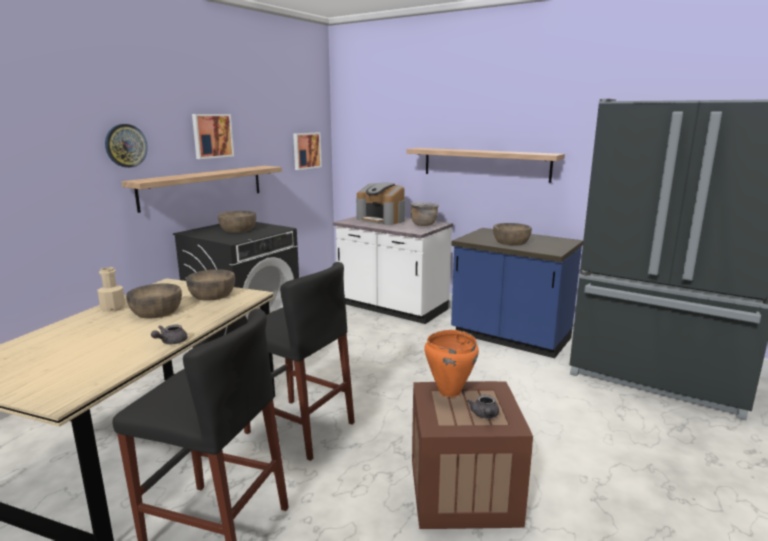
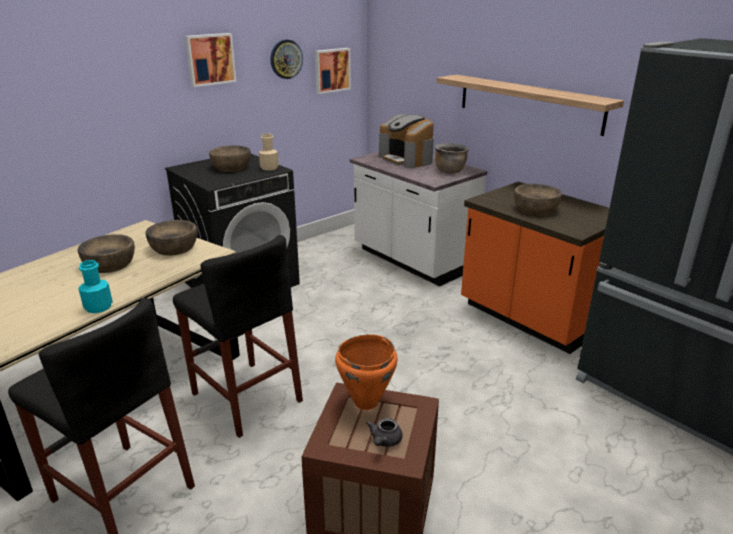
camera: 15 degrees right, 10 degrees up
beige bottle [97,267,126,312] -> beige bottle moved to [259,134,279,171]
wall clock [105,124,148,168] -> wall clock moved to [270,39,303,79]
shelf [122,166,282,213] -> none
grey teapot [151,325,187,344] -> turquoise bottle [78,260,113,313]
blue counter [451,228,583,358] -> orange counter [461,182,609,354]

